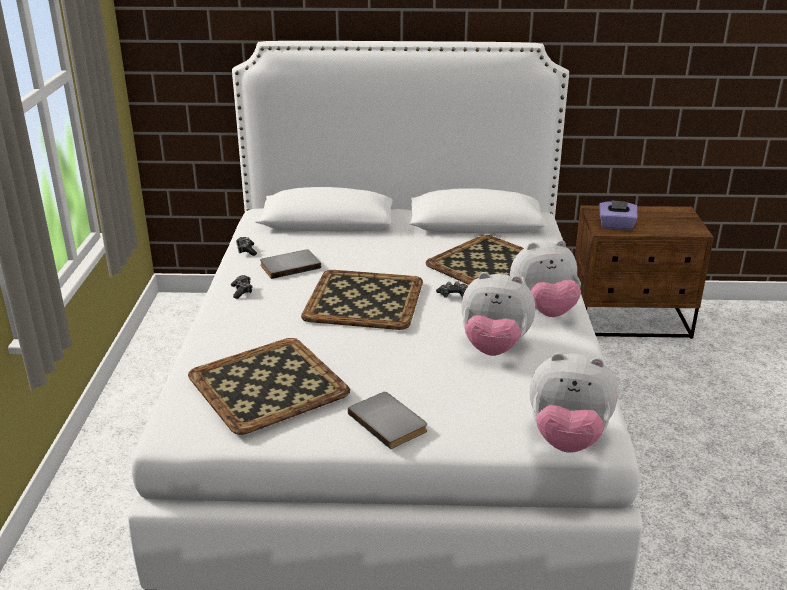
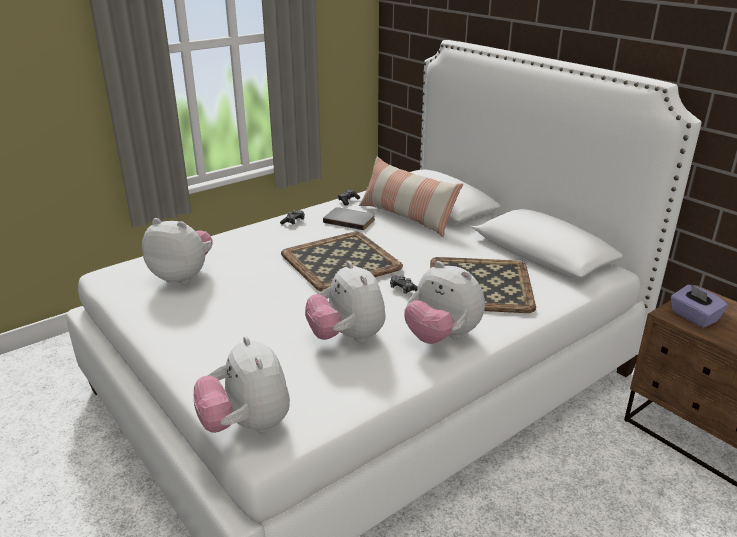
camera: 50 degrees right, 0 degrees up
tray [188,338,350,435] -> plush toy [142,218,213,285]
grey book [348,392,427,449] -> none
none -> pillow [359,157,463,237]

